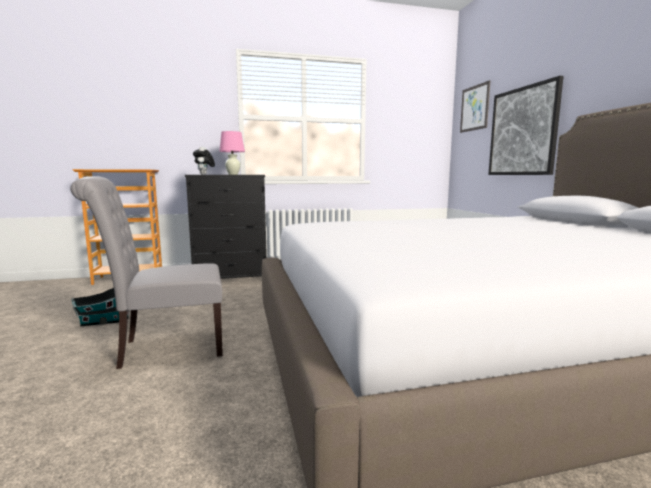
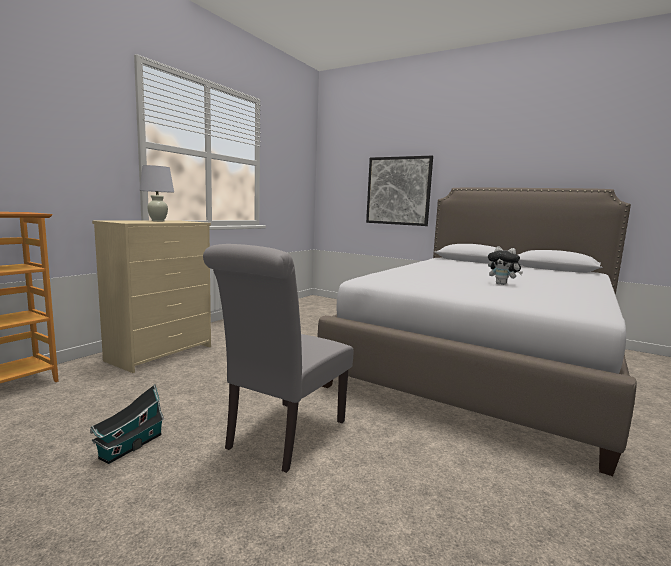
camera: 45 degrees left, 0 degrees up
black dresser [185,175,267,279] -> beige dresser [92,220,211,373]
plush toy [193,147,215,175] -> plush toy moved to [488,246,523,285]
pink table lamp [219,131,245,175] -> white table lamp [139,165,174,221]
picture [460,80,491,133] -> none

